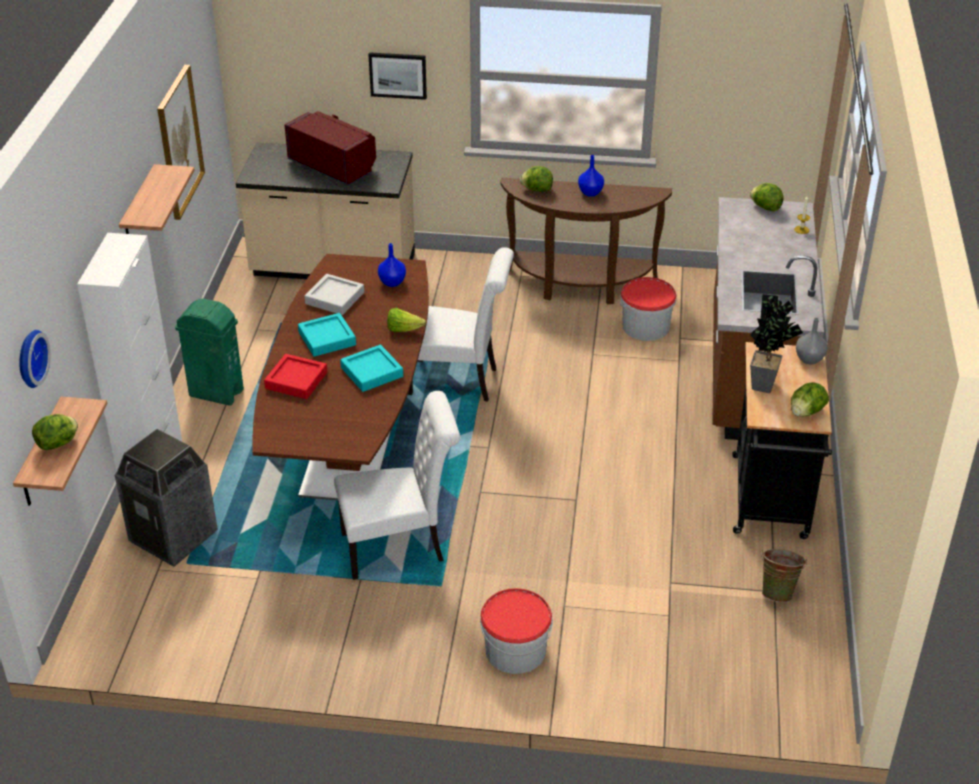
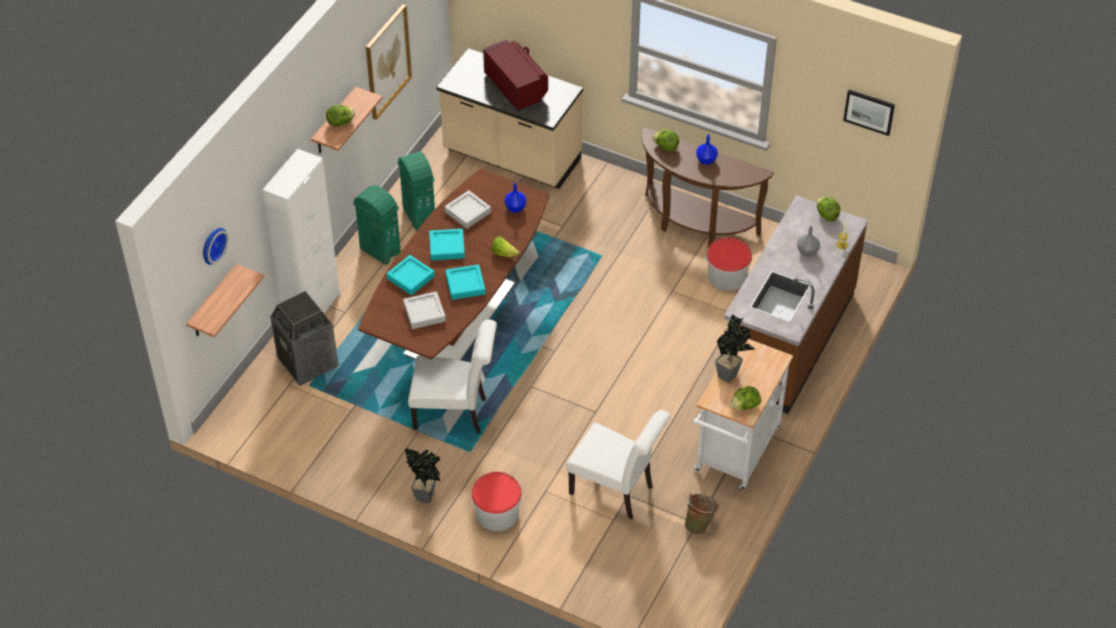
camera: 20 degrees right, 10 degrees up
lettuce [32,414,78,450] -> lettuce moved to [326,105,355,126]
red tray [264,354,327,399] -> turquoise tray [387,255,435,295]
picture [368,52,427,100] -> picture moved to [843,90,895,136]
white chair [408,247,514,401] -> white chair moved to [566,410,671,520]
black cart [732,342,832,539] -> white cart [693,339,793,490]
grey vase [796,318,827,364] -> grey vase moved to [797,226,820,257]
none -> green trash can [397,151,435,231]
none -> grey tray [403,292,446,329]
none -> potted plant [405,449,441,503]

